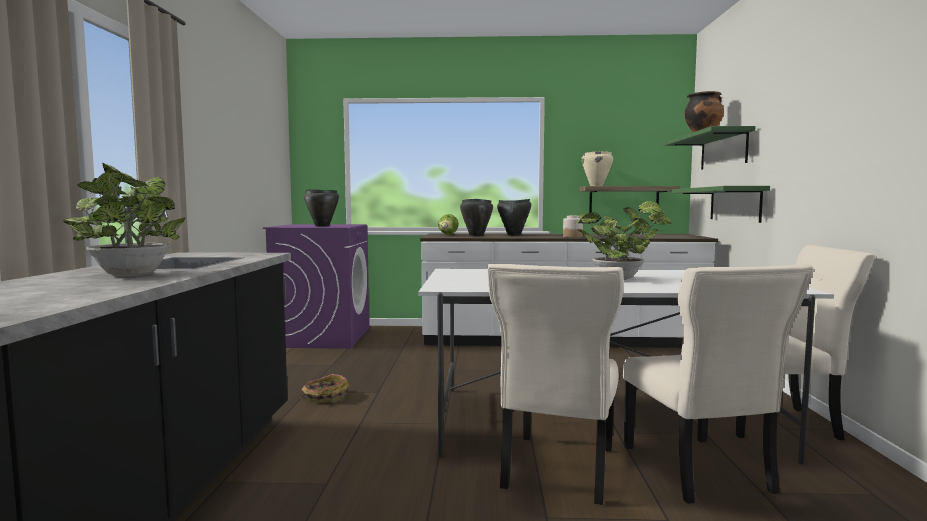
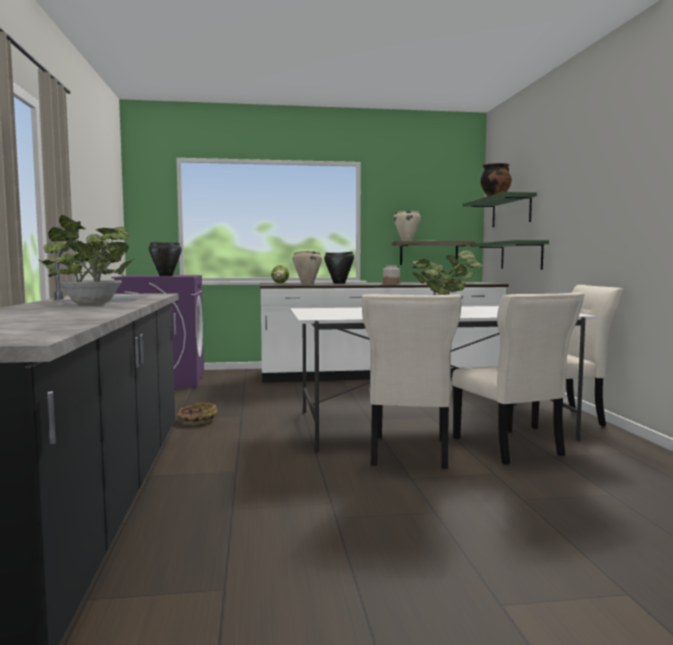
camera: 10 degrees left, 0 degrees up
black cooking pot [460,199,493,236] -> beige cooking pot [293,251,322,284]

